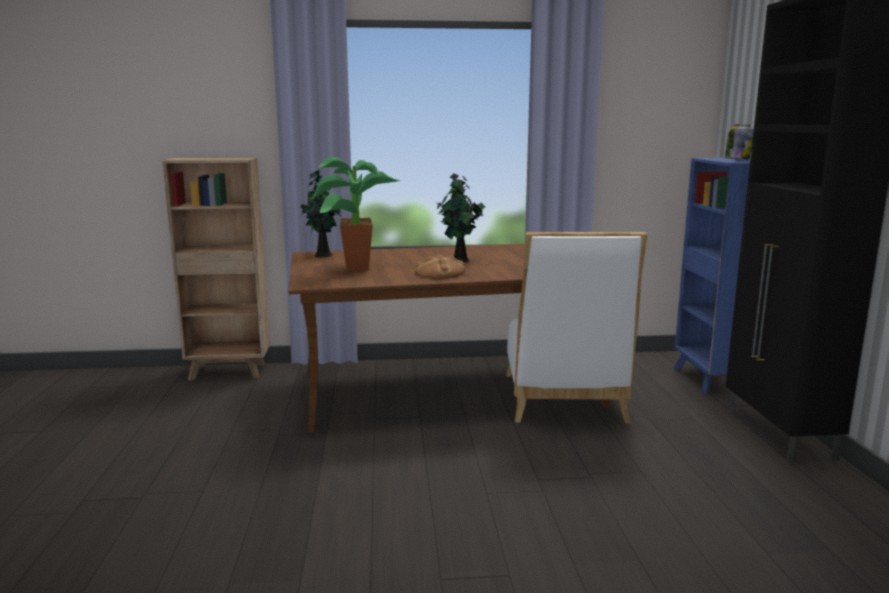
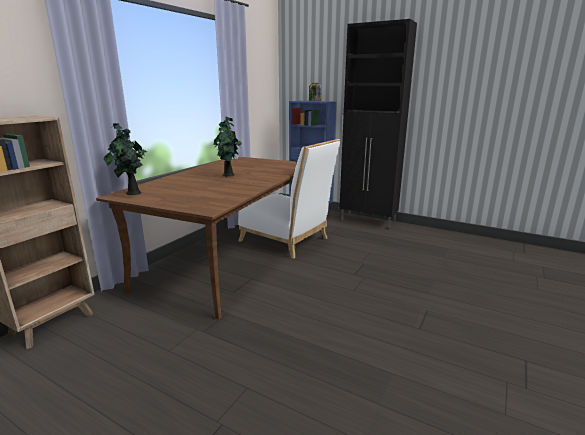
camera: 55 degrees left, 5 degrees up
potted plant [312,157,400,271] -> none
bread [414,254,465,278] -> none

